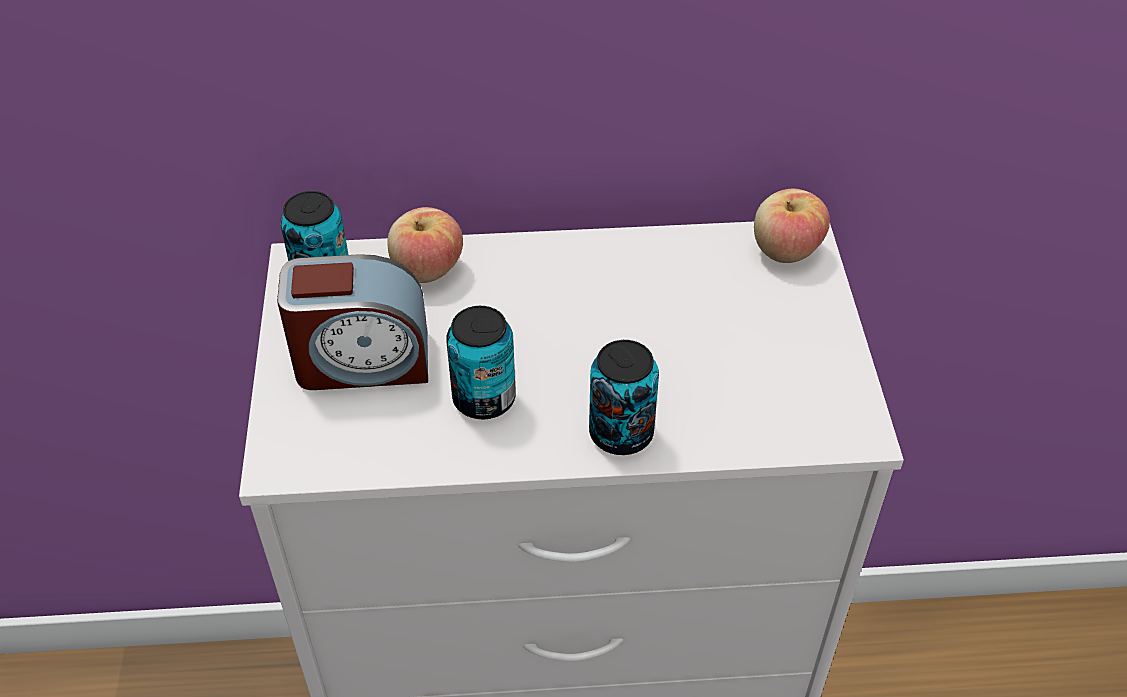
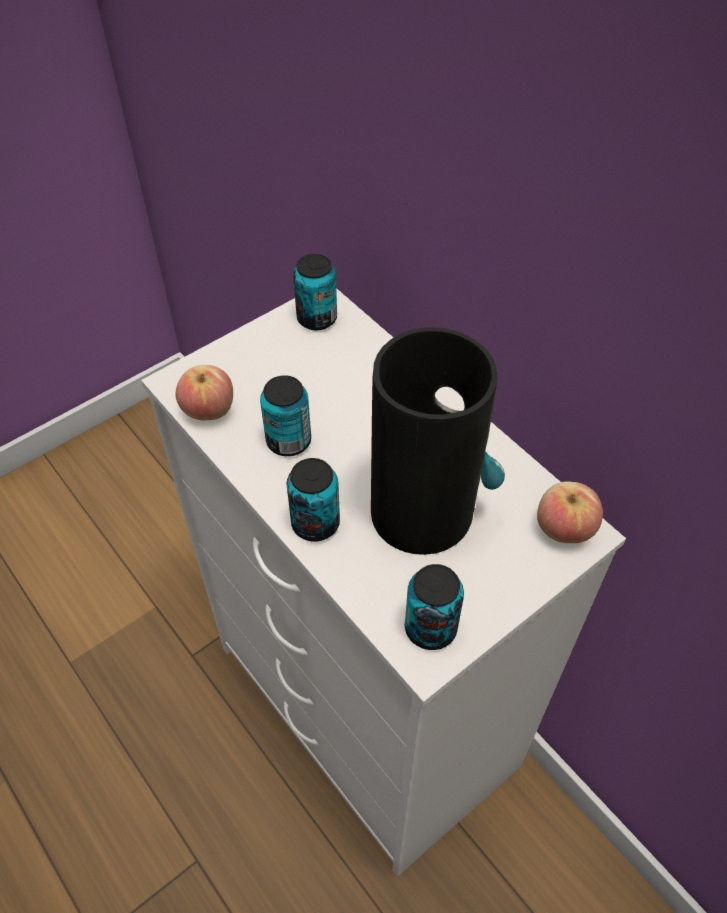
camera: 55 degrees right, 5 degrees up
alarm clock [277,254,428,390] -> none
apple [387,207,463,283] -> apple moved to [176,365,233,420]
none -> vase [371,327,505,555]
none -> can [405,564,464,650]

